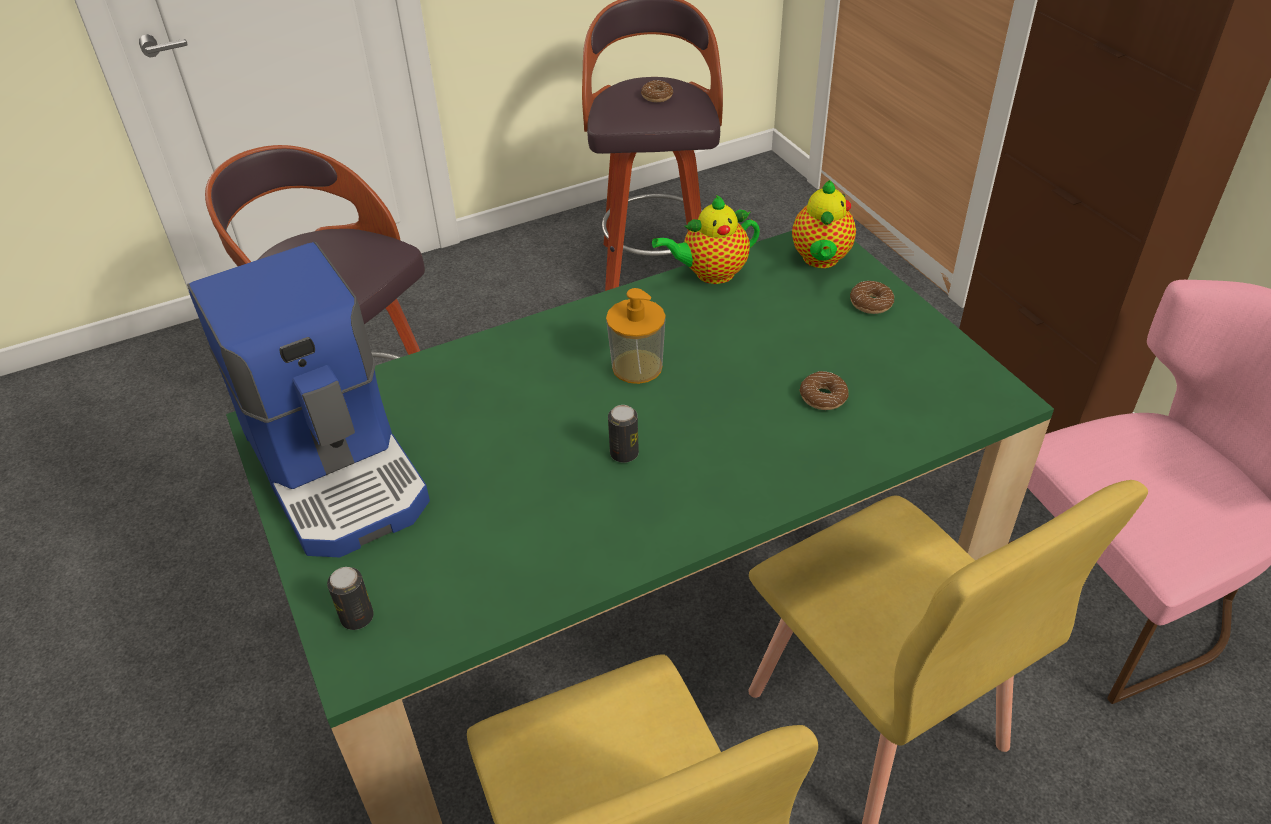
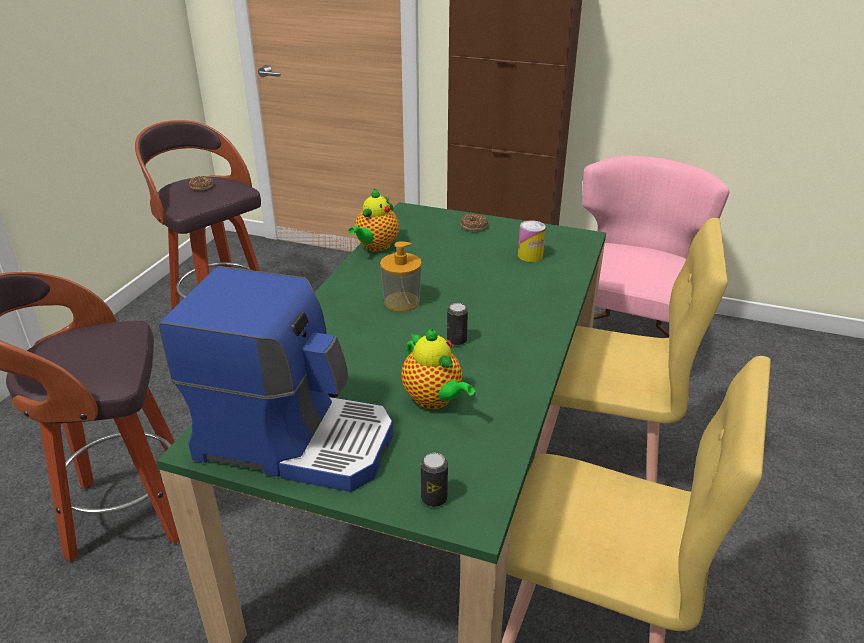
camera: 45 degrees left, 10 degrees down
teapot [792,180,856,268] -> teapot moved to [401,328,476,410]
donut [799,371,849,410] -> none
none -> can [518,220,546,262]

